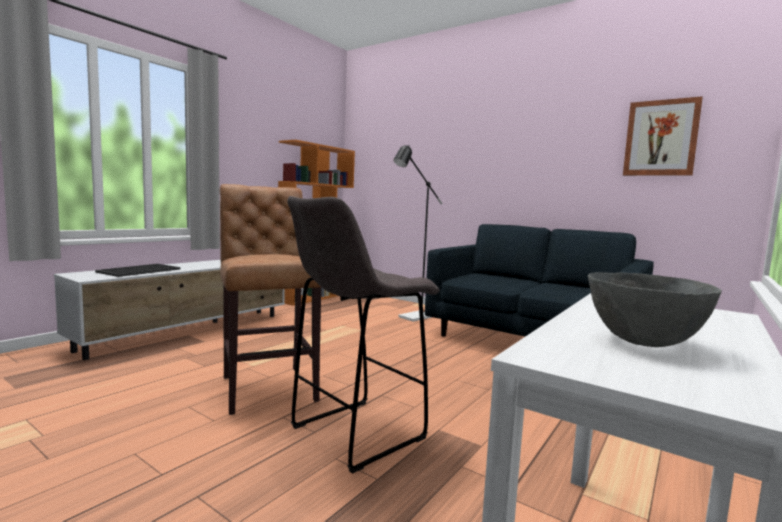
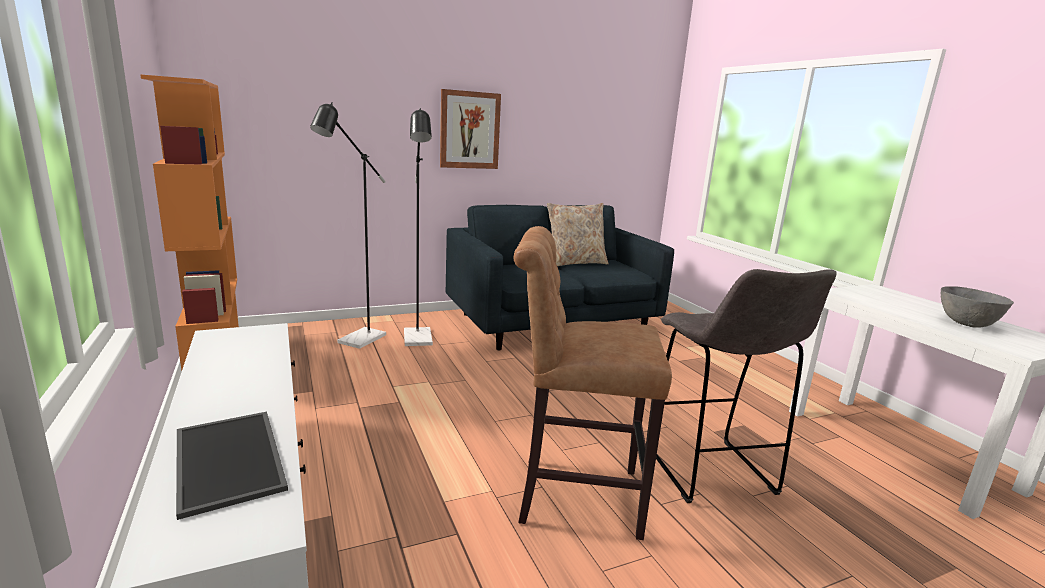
camera: 60 degrees left, 10 degrees up
picture [623,96,703,176] -> picture moved to [440,89,501,169]
none -> black floor lamp [310,102,386,349]
none -> beige pillow [547,203,609,266]

